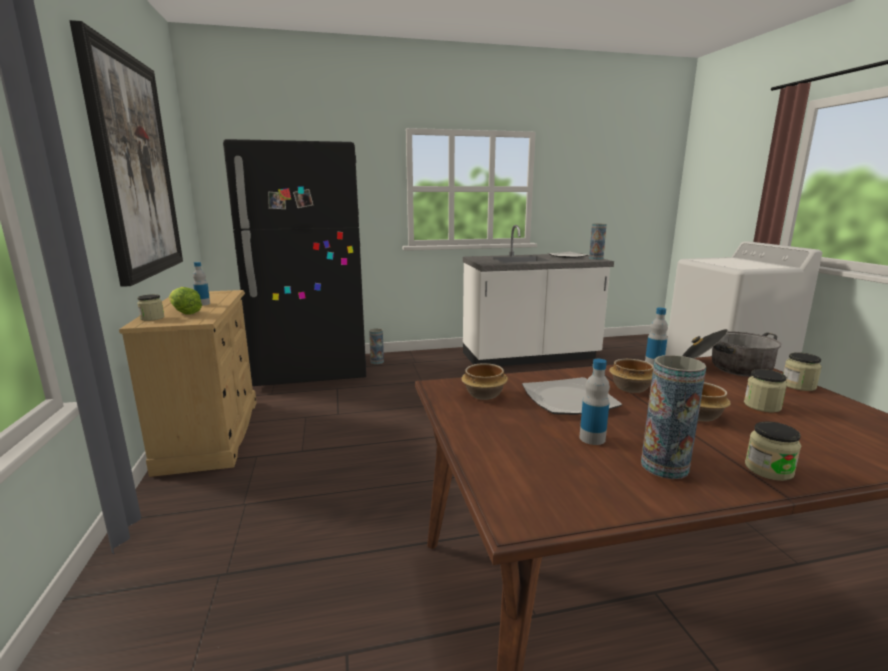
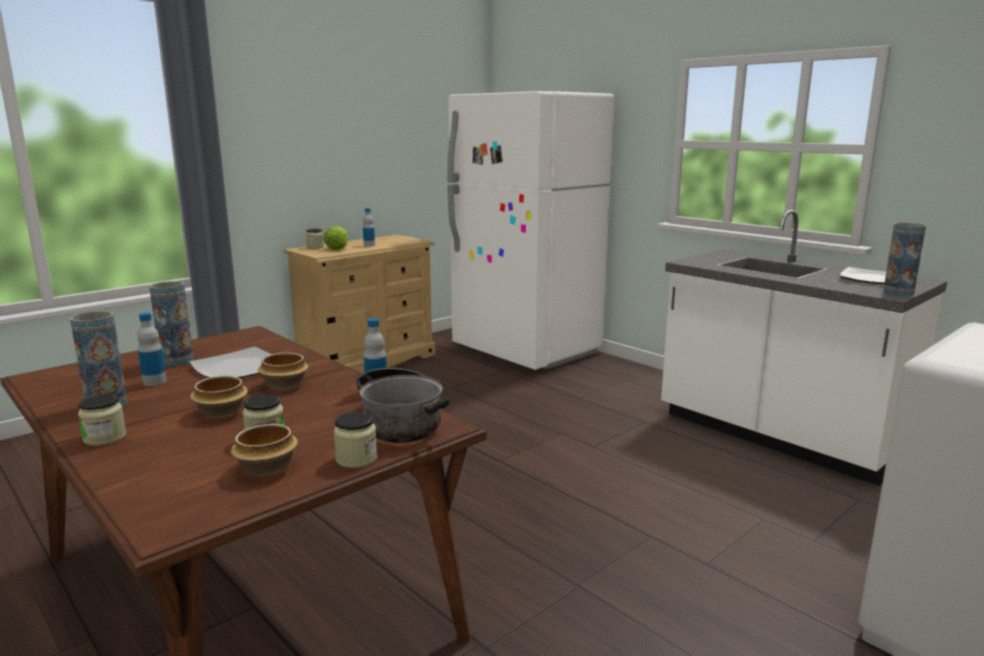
camera: 60 degrees right, 0 degrees up
picture [69,20,183,287] -> none
black fridge [223,139,366,386] -> white fridge [447,91,614,370]
vase [369,328,384,364] -> vase moved to [149,281,194,366]
bowl [461,363,508,400] -> bowl moved to [231,424,298,476]

